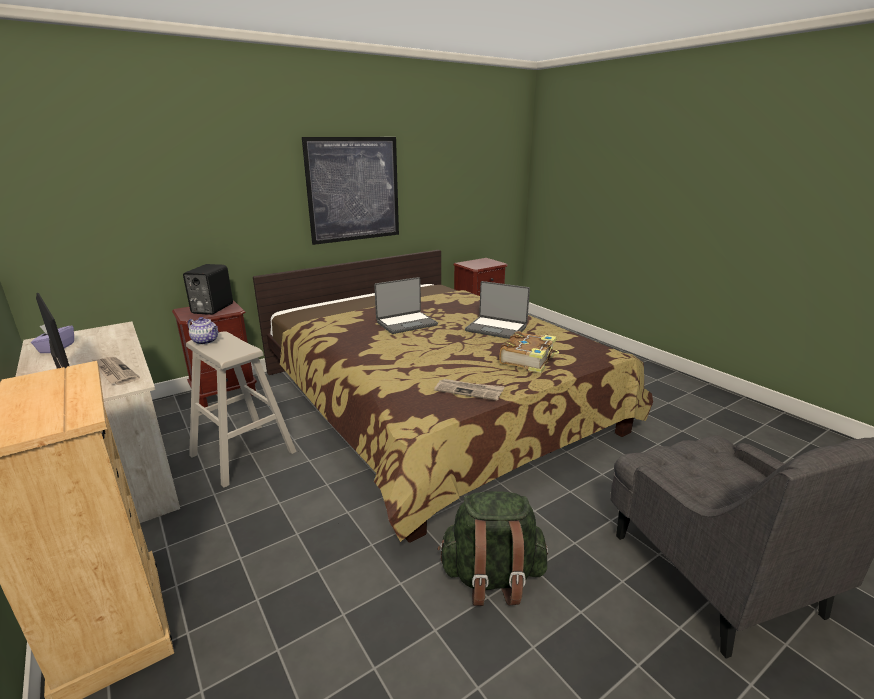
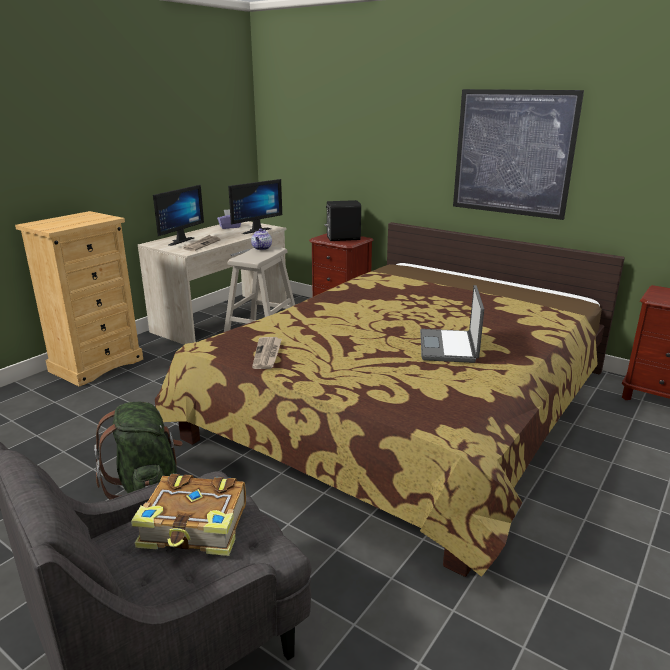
camera: 70 degrees right, 0 degrees up
laptop [374,277,438,334] -> none
book [499,331,559,373] -> book moved to [131,474,246,556]
none -> monitor [228,179,282,234]

